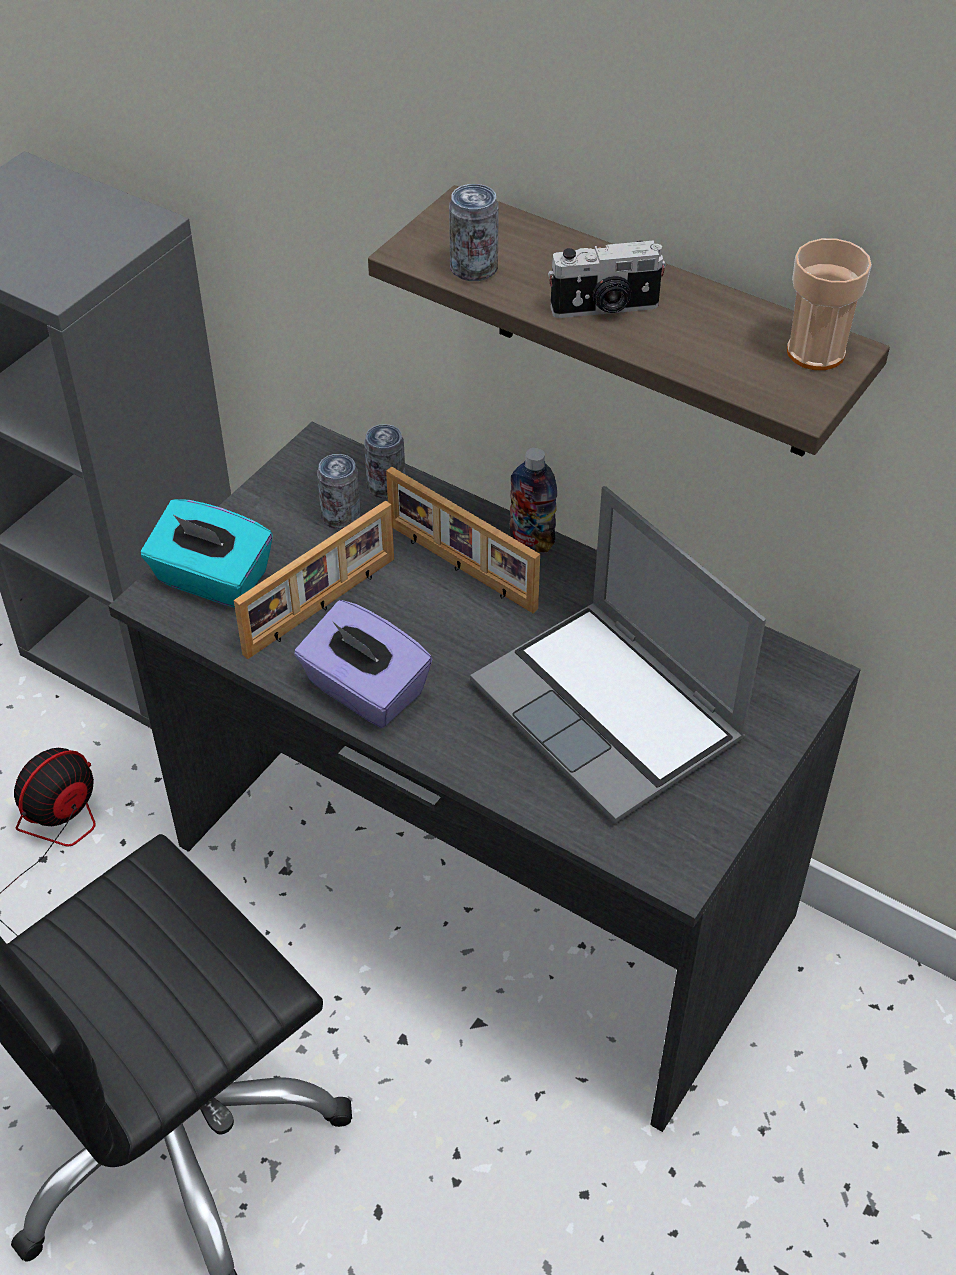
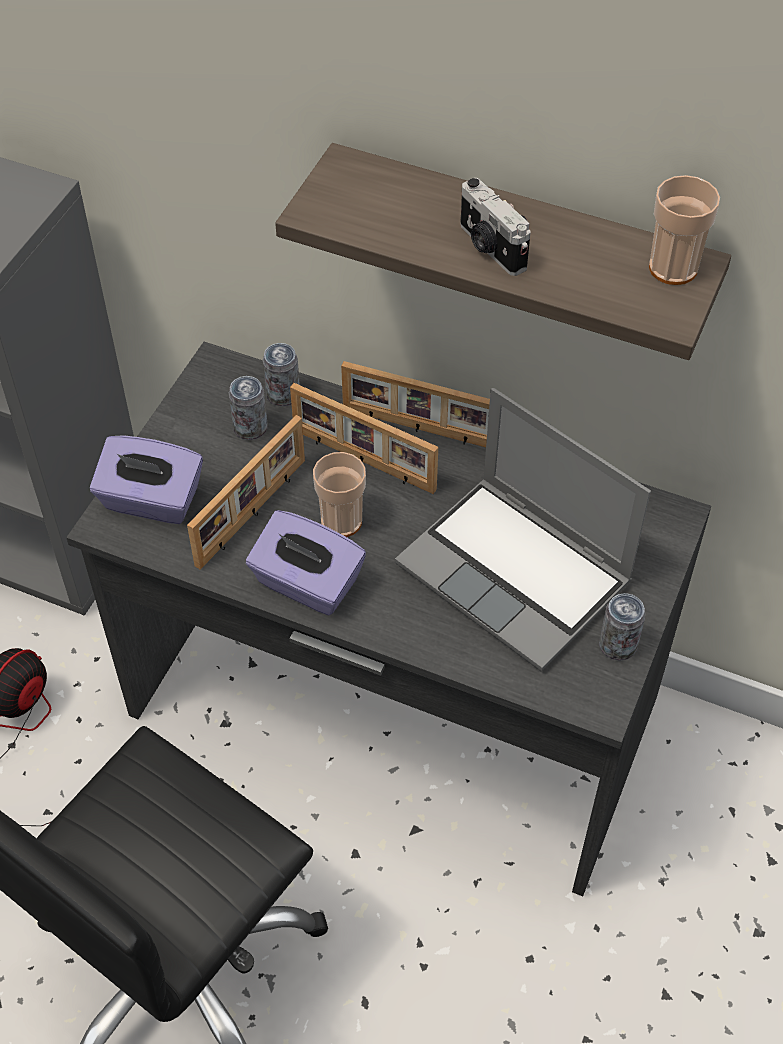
camera: 10 degrees left, 5 degrees up
turquoise tissue box [141,499,272,608] -> purple tissue box [90,435,203,524]
can [449,184,499,281] -> can moved to [599,593,646,661]
bottle [510,448,557,552] -> picture frame [341,361,490,447]
camera [548,240,666,318] -> camera turned 75 degrees clockwise [460,178,531,276]
none -> cup [313,452,366,537]

